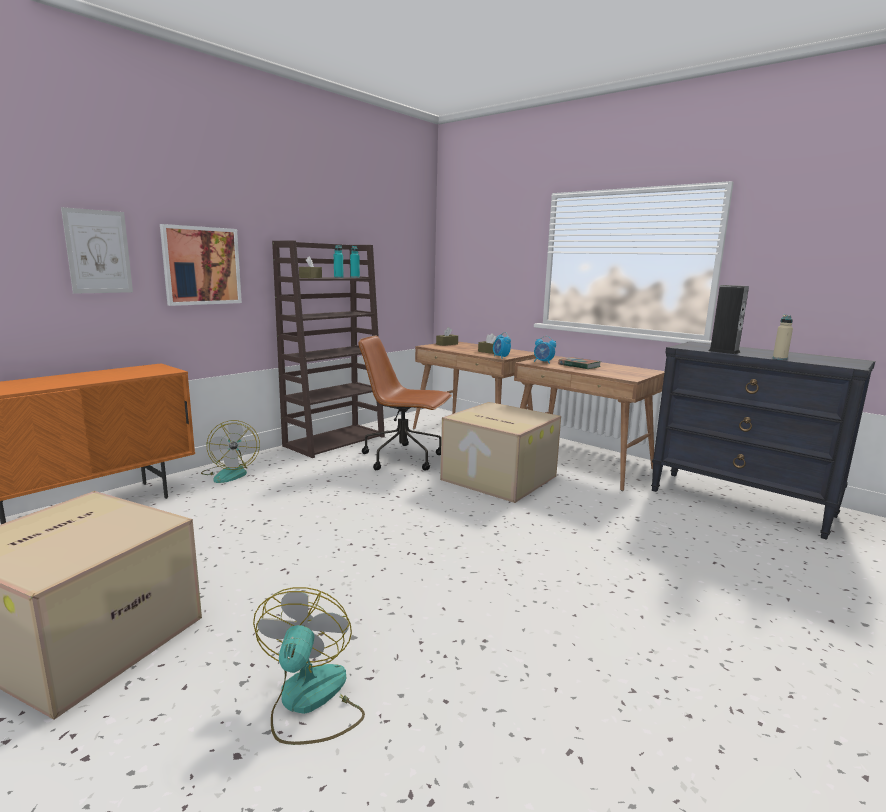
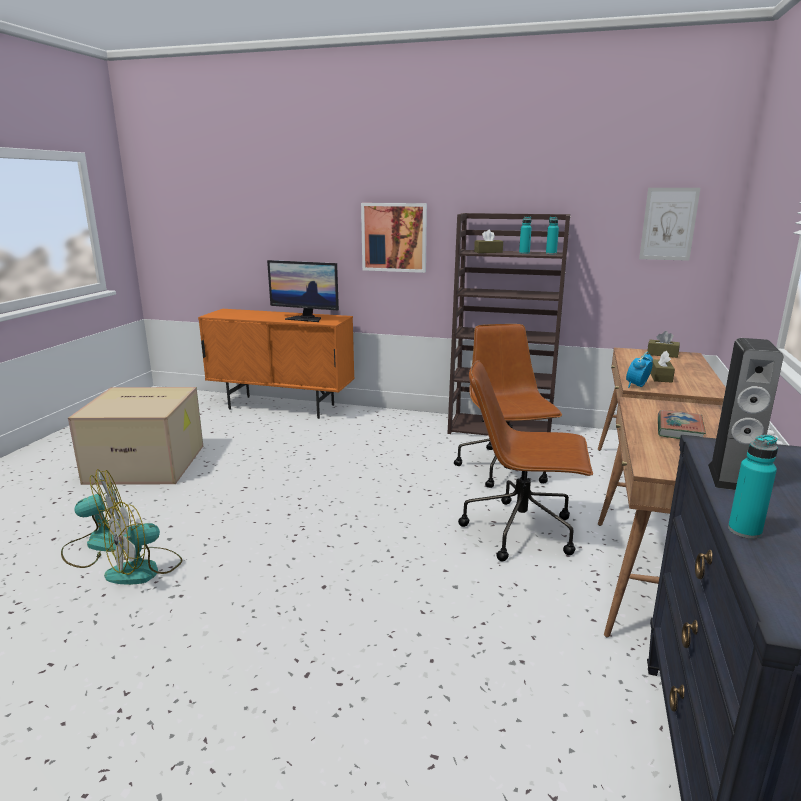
camera: 65 degrees right, 5 degrees up
picture [61,207,133,294] -> picture moved to [639,188,700,261]
fan [201,420,260,483] -> fan moved to [104,502,182,585]
cardboard box [440,402,561,503] -> brown office chair [458,360,593,561]
alarm clock [534,336,556,364] -> none
beige bottle [773,315,793,360] -> turquoise bottle [728,435,778,539]
none -> monitor [267,260,339,322]

